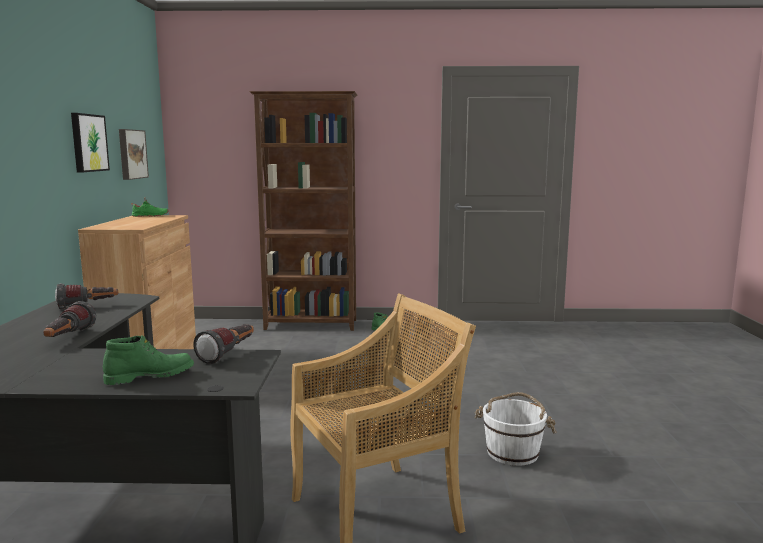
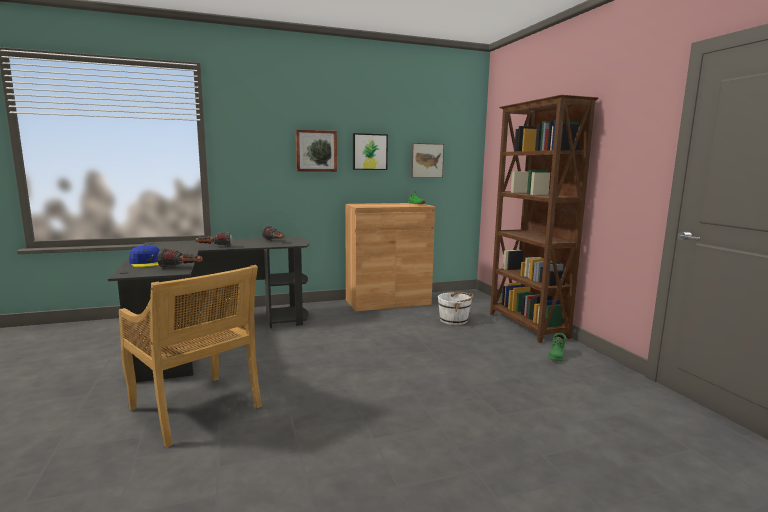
camera: 70 degrees right, 0 degrees up
green boot [103,335,194,385] -> blue cap [129,245,160,267]
white bucket [474,392,556,466] -> white bucket moved to [438,292,474,325]
none -> picture [296,129,337,172]

